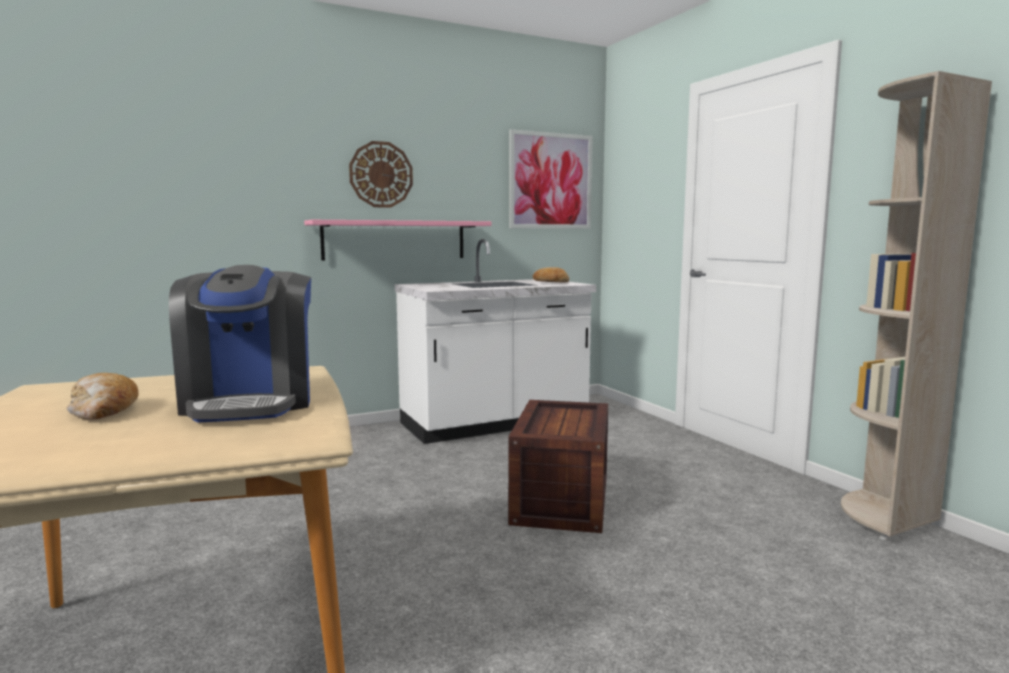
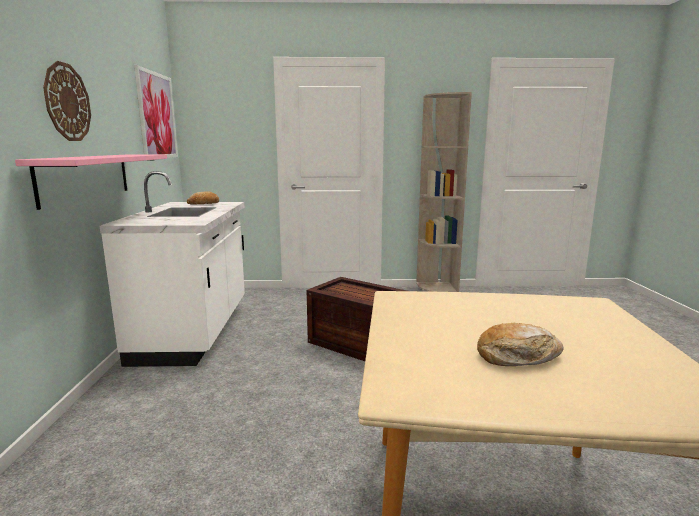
camera: 65 degrees left, 5 degrees up
coffee machine [169,265,311,423] -> none

